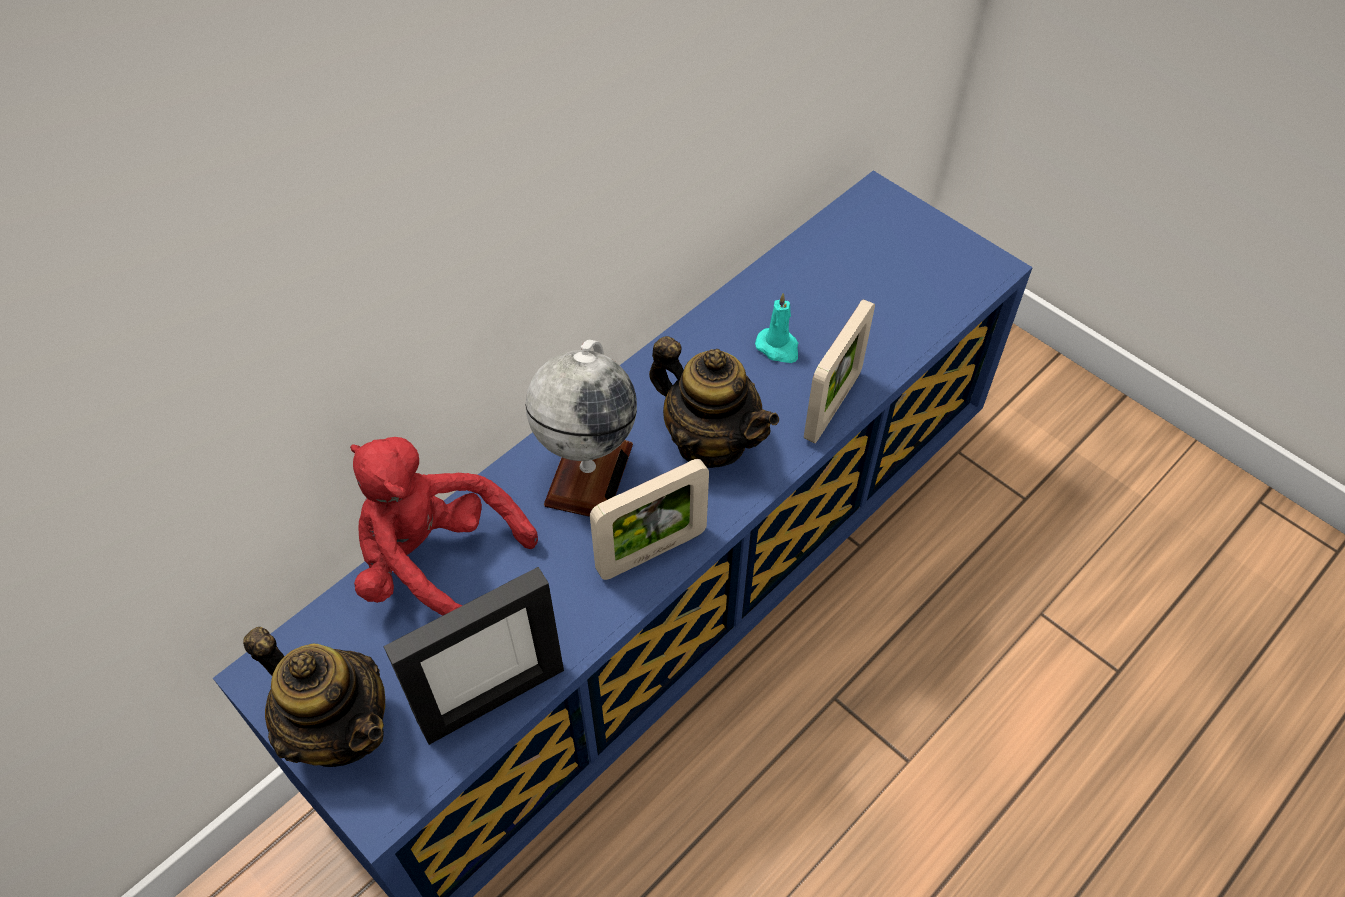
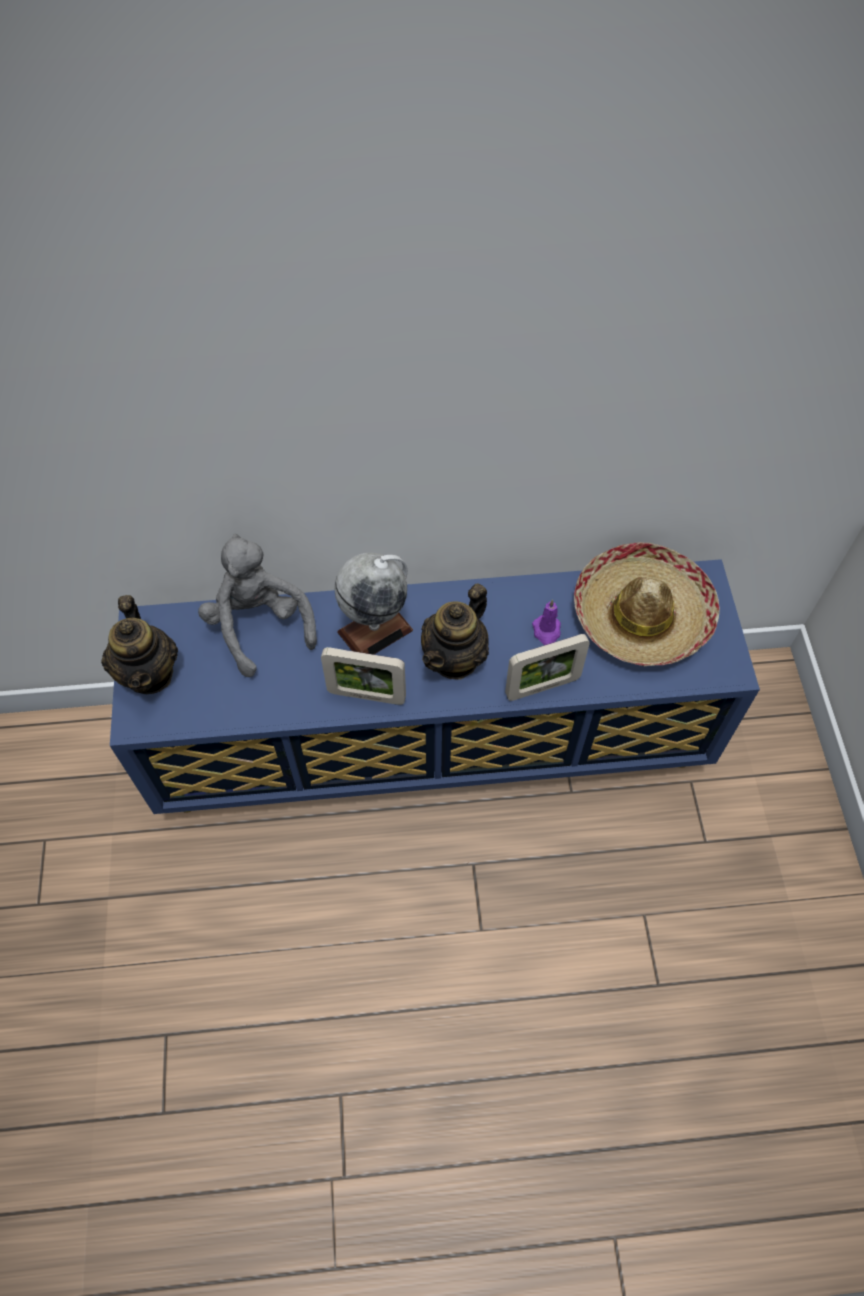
camera: 40 degrees right, 5 degrees up
red plush toy [350,437,538,616] -> grey plush toy [198,534,317,677]
picture frame [383,567,564,745] -> none
teapot [649,336,779,468] -> teapot turned 45 degrees clockwise [421,583,489,680]
turquoise candle [755,293,798,363] -> purple candle [532,599,561,645]
none -> hat [574,542,720,666]

